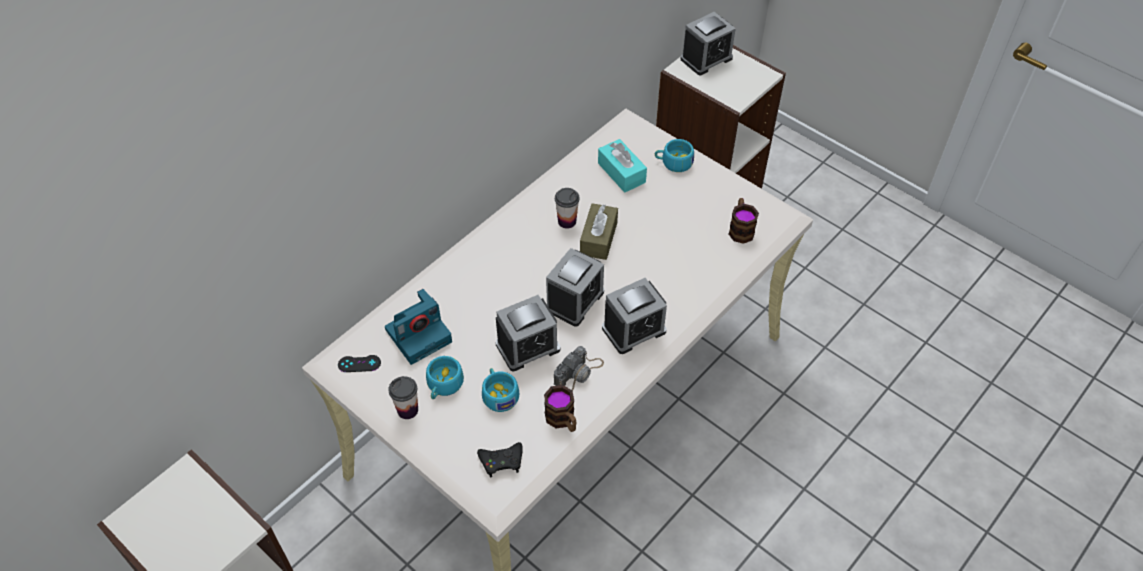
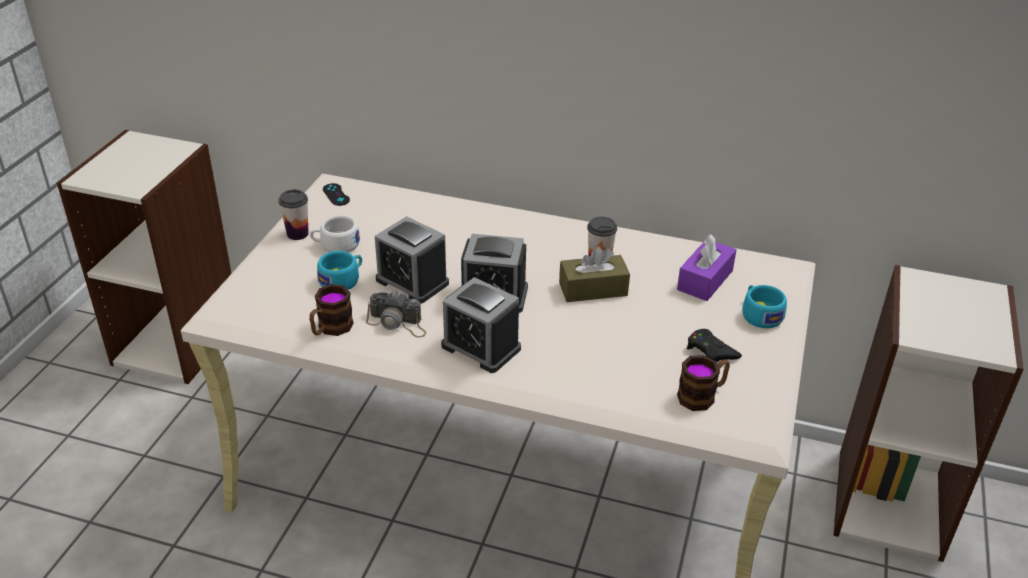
camera: 65 degrees right, 15 degrees down
camera [385,289,452,365] -> none
turquoise cup [426,356,464,399] -> white cup [310,215,360,253]
black game controller [477,442,523,477] -> black game controller moved to [687,329,742,362]
turquoise tissue box [598,139,647,193] -> purple tissue box [677,235,736,301]
alarm clock [681,12,736,75] -> none

